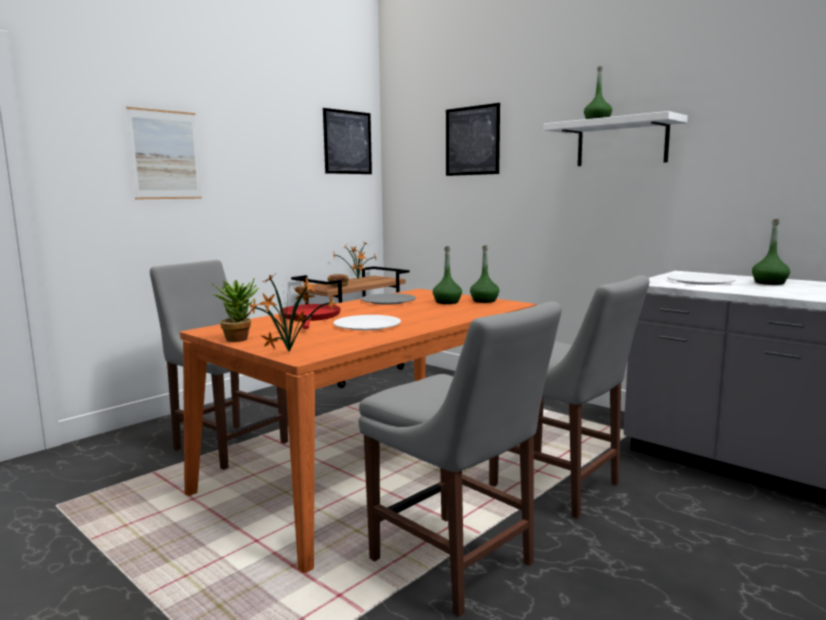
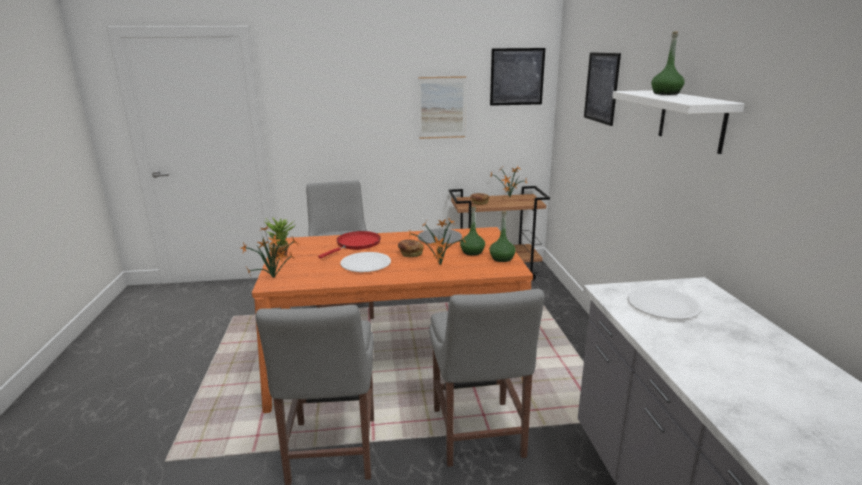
camera: 40 degrees right, 10 degrees up
picture [127,107,202,199] -> picture moved to [418,76,466,139]
green bottle [752,219,790,285] -> none
none -> bread [398,239,424,257]
none -> potted plant [408,219,465,265]

